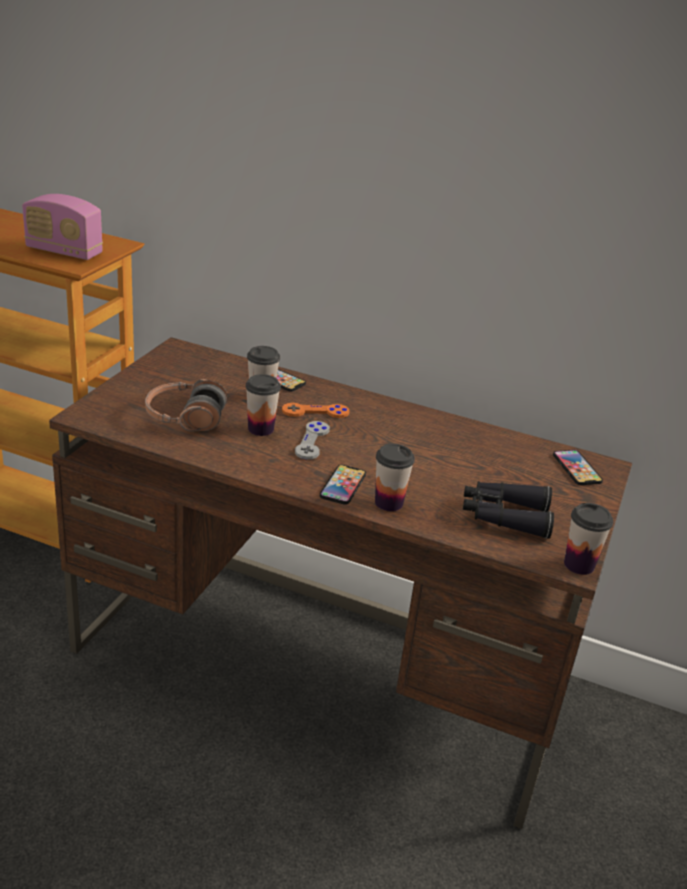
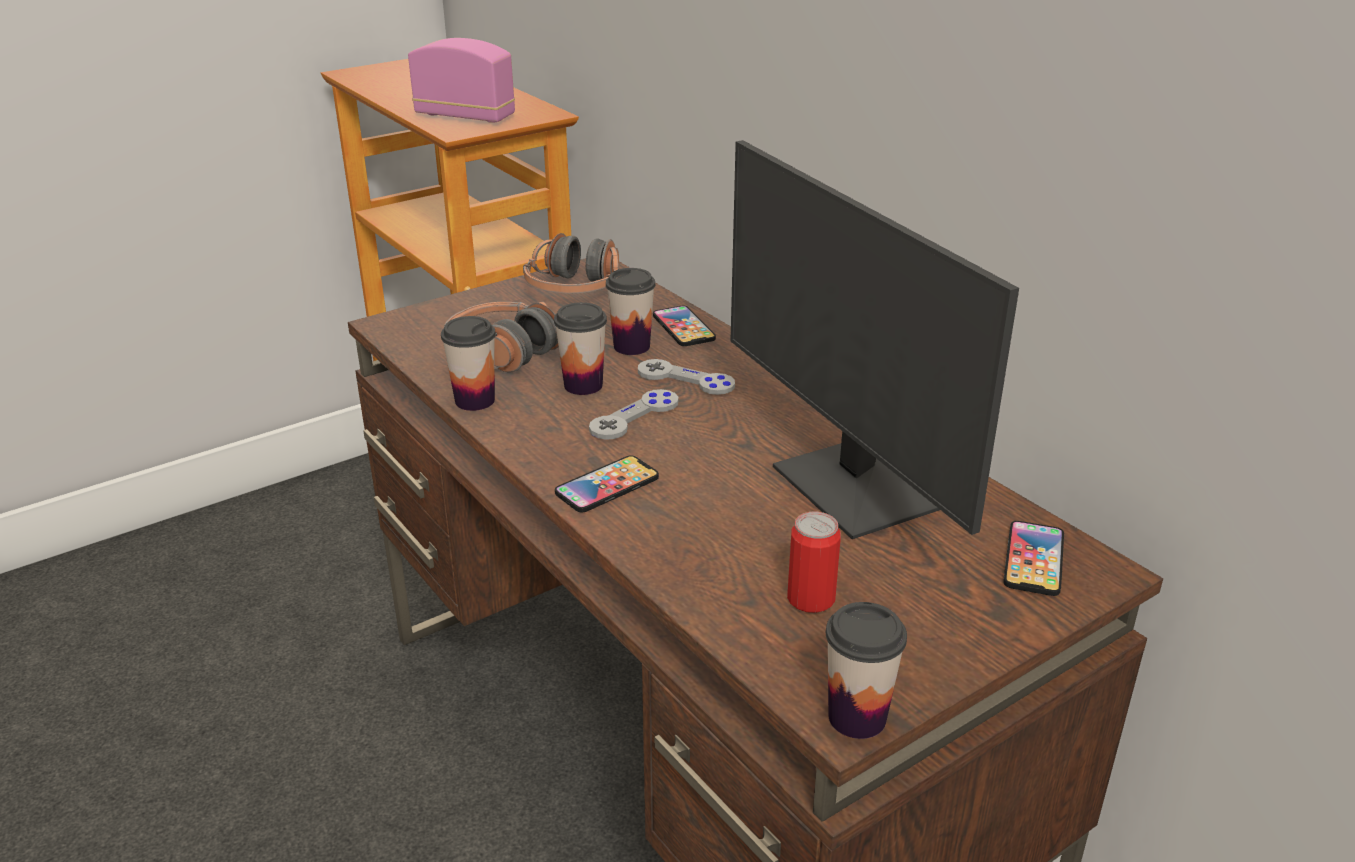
camera: 35 degrees right, 0 degrees up
radio [22,194,103,260] -> radio turned 150 degrees clockwise [408,38,515,123]
orange game controller [282,403,350,418] -> grey game controller [638,359,735,395]
cup [375,444,415,511] -> cup moved to [441,316,496,411]
black binoculars [463,481,554,539] -> can [787,512,841,613]
none -> headphones [523,233,619,293]
none -> monitor [730,140,1019,539]

